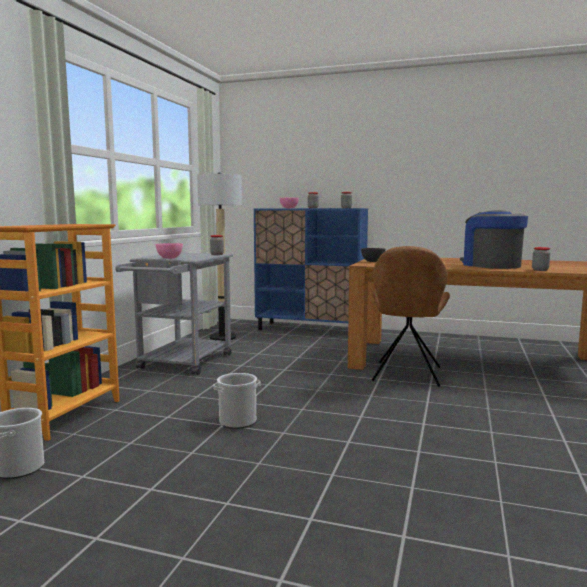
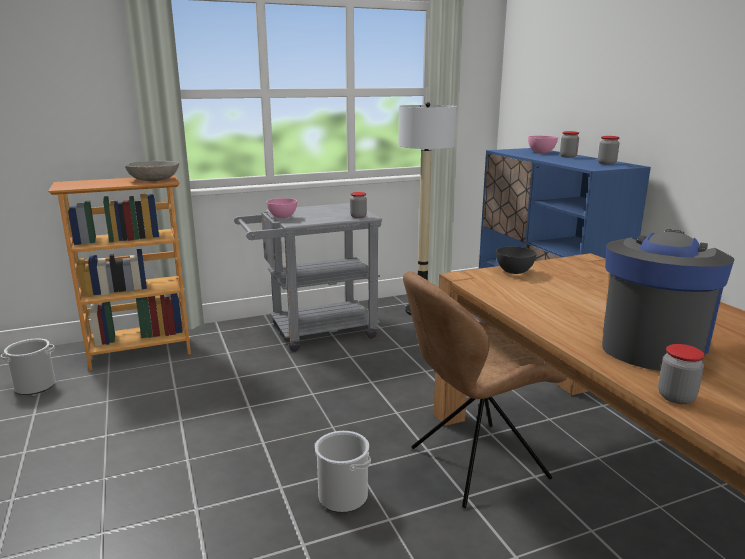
camera: 50 degrees right, 10 degrees up
bucket [214,373,261,429] -> bucket moved to [315,431,371,513]
none -> grey bowl [125,161,179,181]

